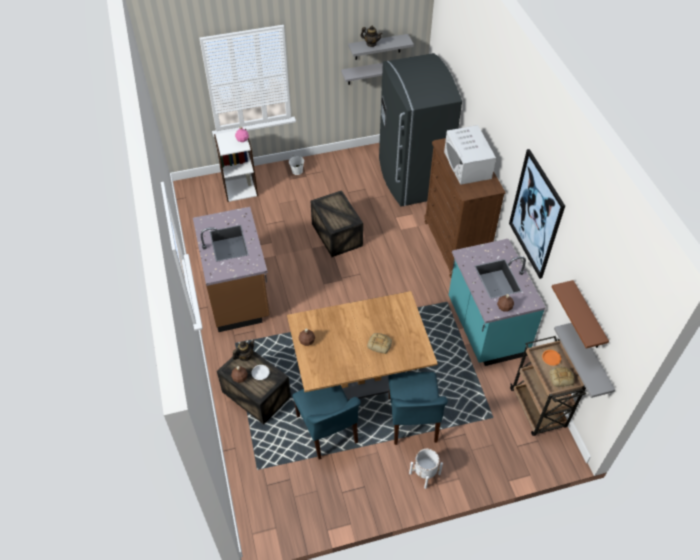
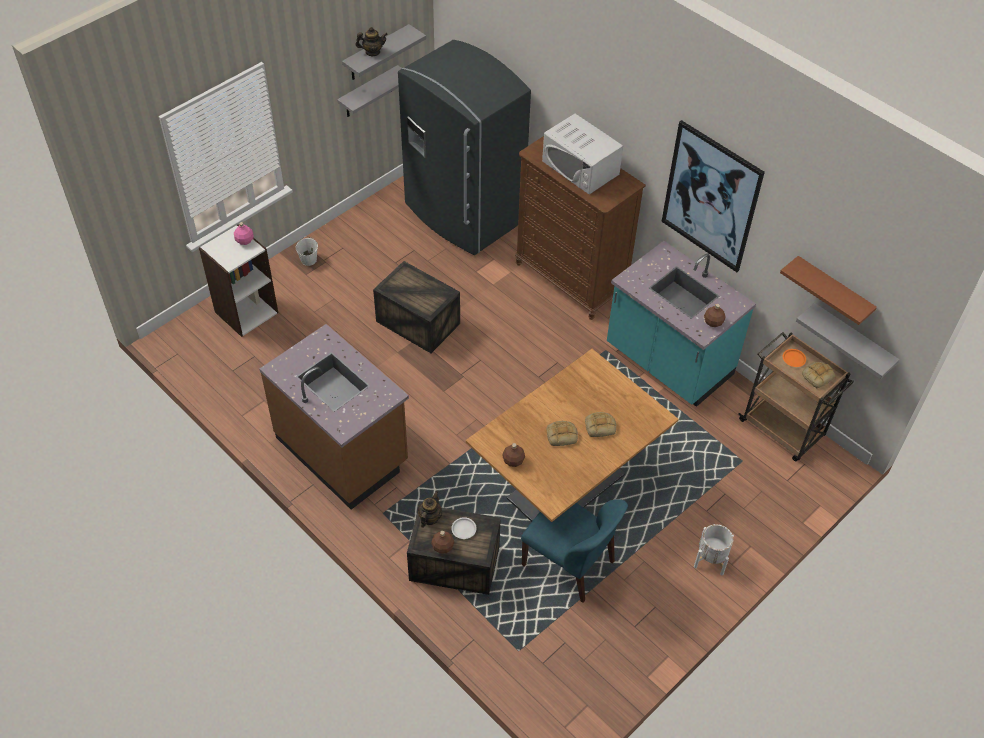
camera: 30 degrees left, 0 degrees up
blue chair [388,372,448,445] -> none
none -> bread [547,421,578,446]

